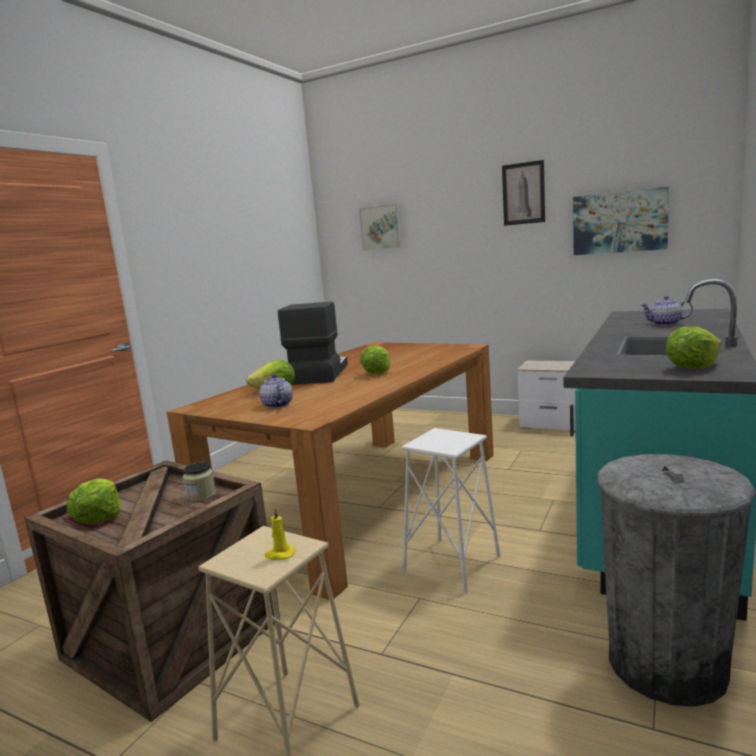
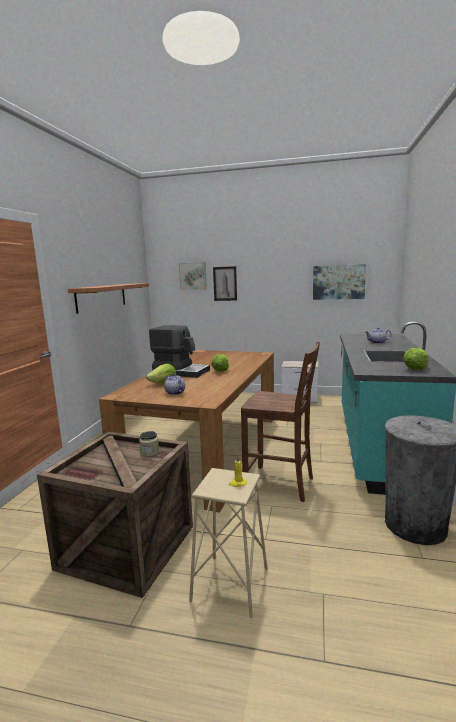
camera: 15 degrees left, 0 degrees up
lettuce [67,478,122,524] -> none
coffee machine [278,301,348,384] -> coffee machine turned 120 degrees clockwise [149,325,210,378]
white stool [402,428,501,593] -> brown chair [241,342,320,502]
picture [502,160,545,226] -> picture moved to [213,266,237,301]
none -> shelf [68,283,149,314]

